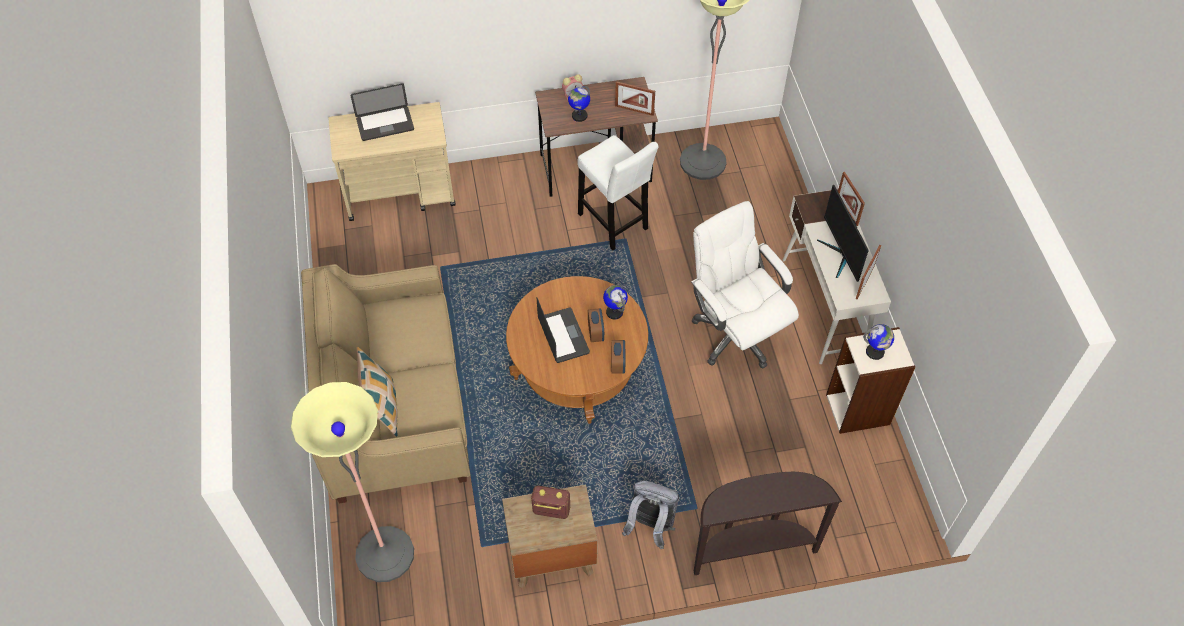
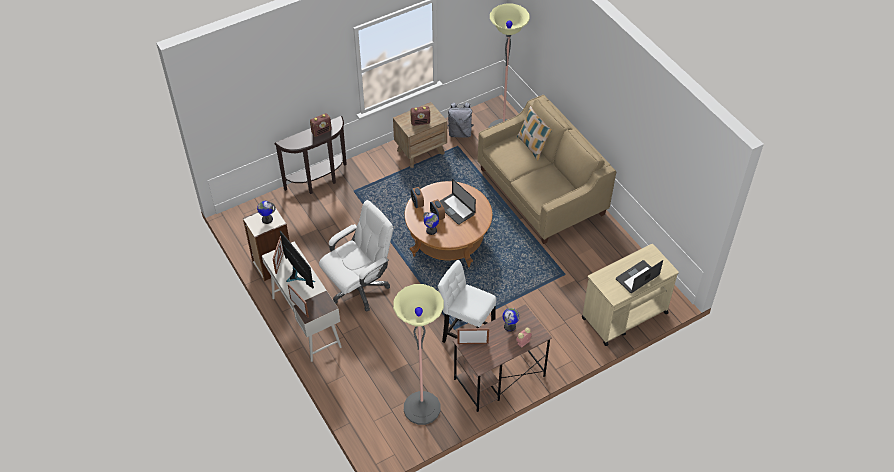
camera: 160 degrees right, 5 degrees down
grey backpack [622,481,679,549] -> grey backpack moved to [447,102,474,138]
white office chair [691,201,799,368] -> white office chair turned 75 degrees counterclockwise [319,200,393,311]
none -> radio [310,113,332,137]

